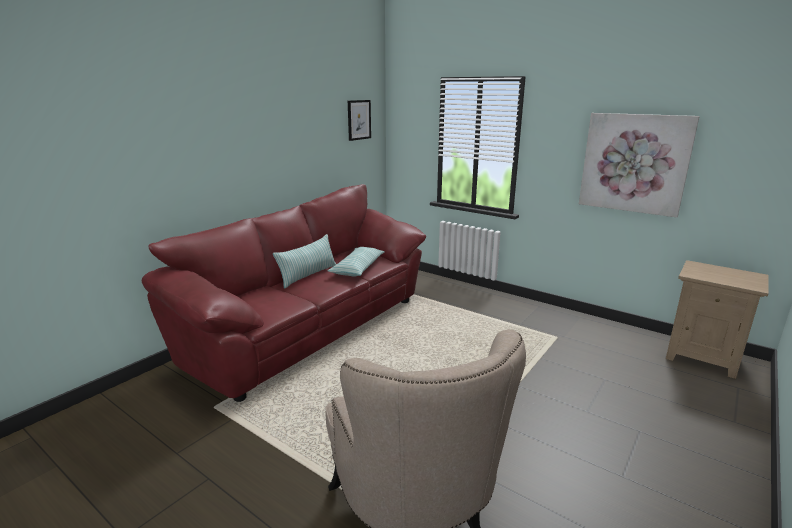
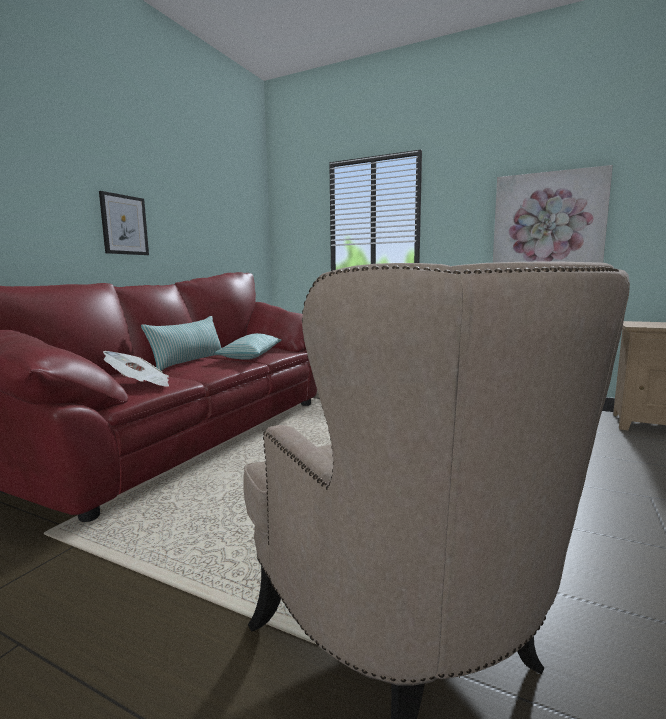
camera: 10 degrees left, 10 degrees down
picture [348,100,371,141] -> picture moved to [99,191,149,255]
none -> newspaper [103,351,169,387]

